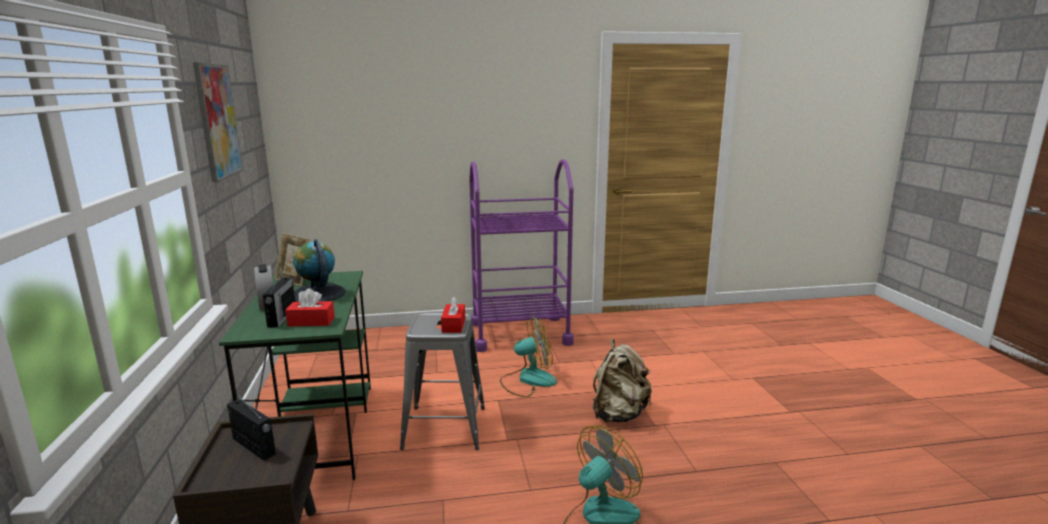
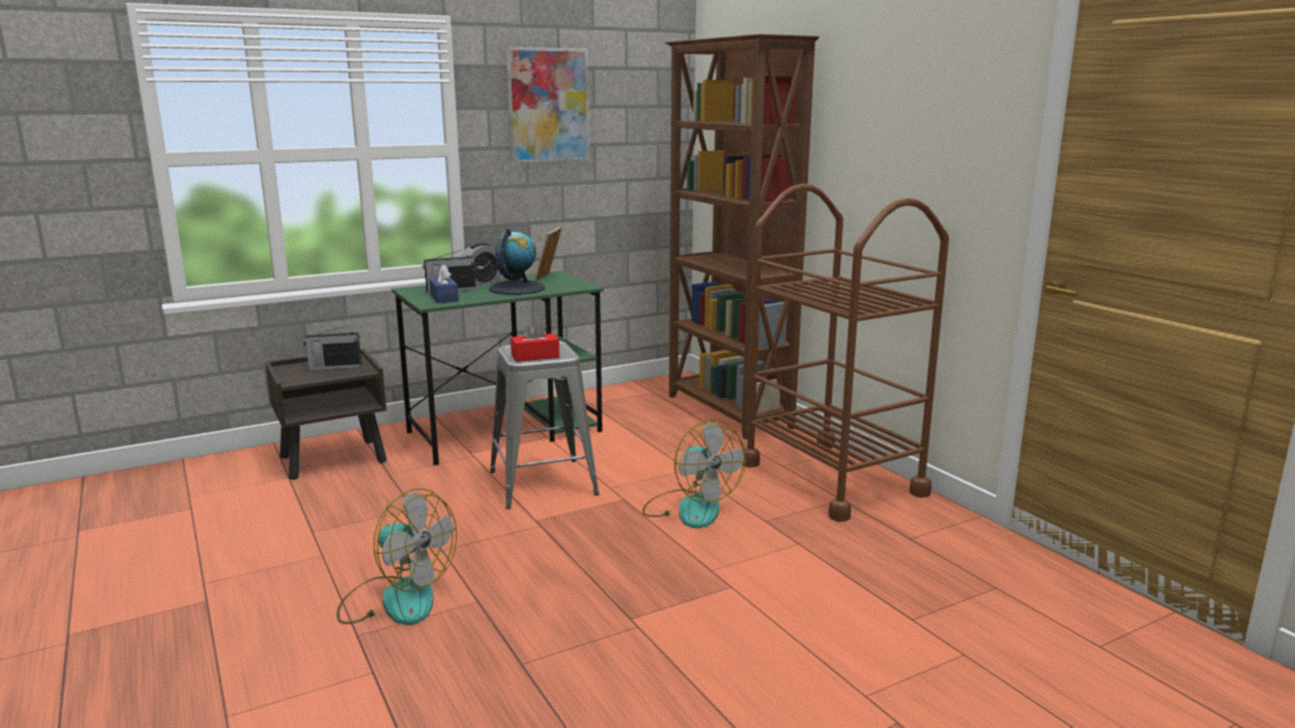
camera: 70 degrees right, 0 degrees up
radio [227,397,276,461] -> radio turned 60 degrees clockwise [303,325,362,371]
red tissue box [285,288,335,326] -> blue tissue box [429,265,459,303]
purple cart [469,159,574,352] -> brown cart [742,184,949,522]
beige backpack [593,339,652,423] -> none
none -> brown bookcase [665,34,819,439]

